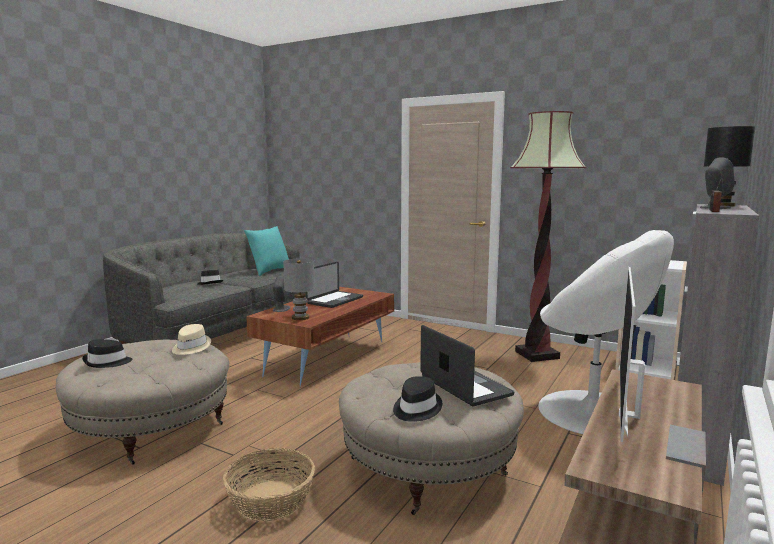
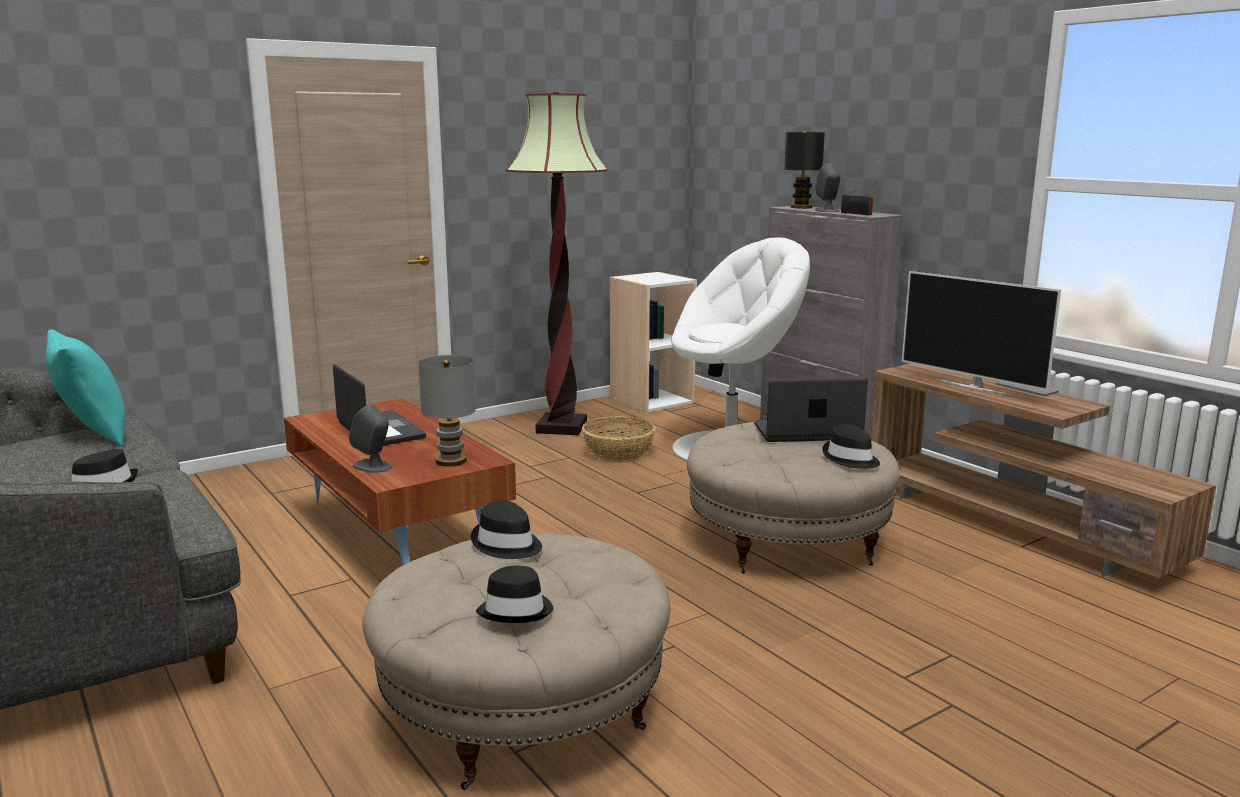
camera: 65 degrees left, 5 degrees up
beige hat [172,324,211,355] -> black hat [471,500,542,559]
basket [223,448,315,521] -> basket moved to [582,416,656,462]

